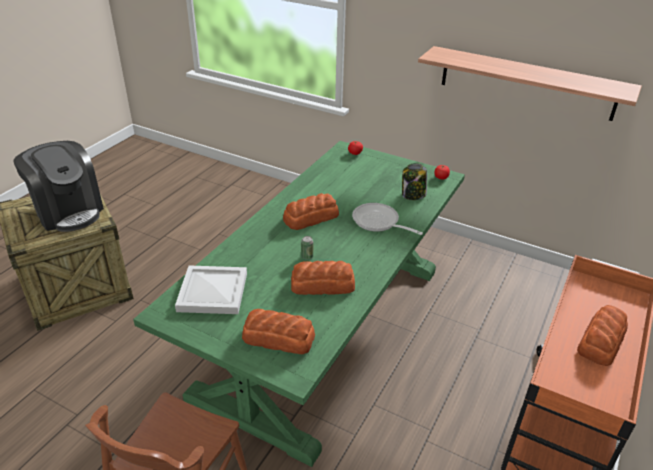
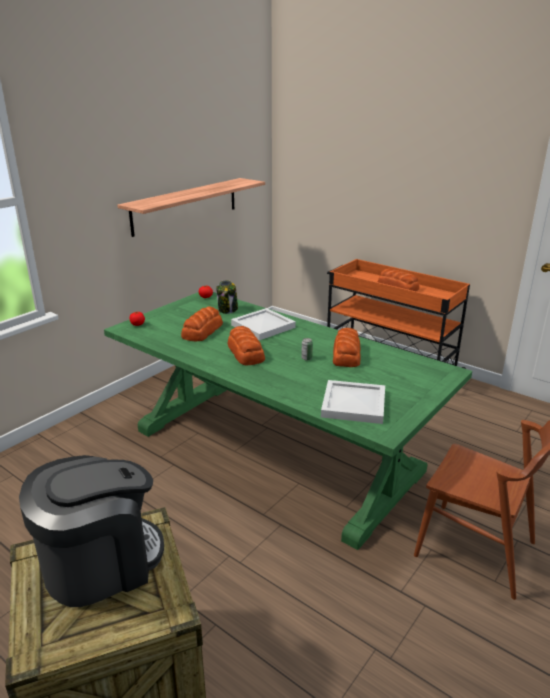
camera: 80 degrees left, 10 degrees down
bread [242,309,315,354] -> bread moved to [181,306,223,342]
frying pan [352,203,423,235] -> white tray [231,308,296,340]

